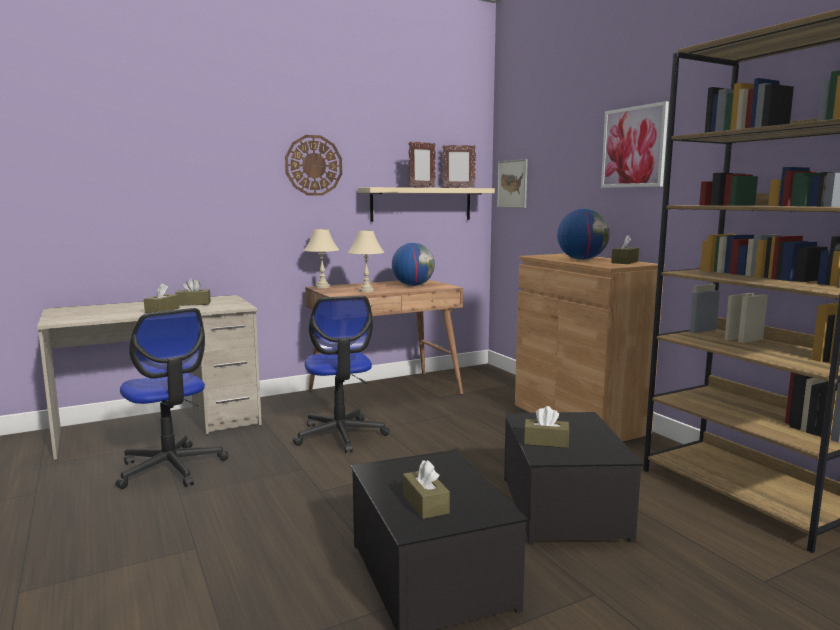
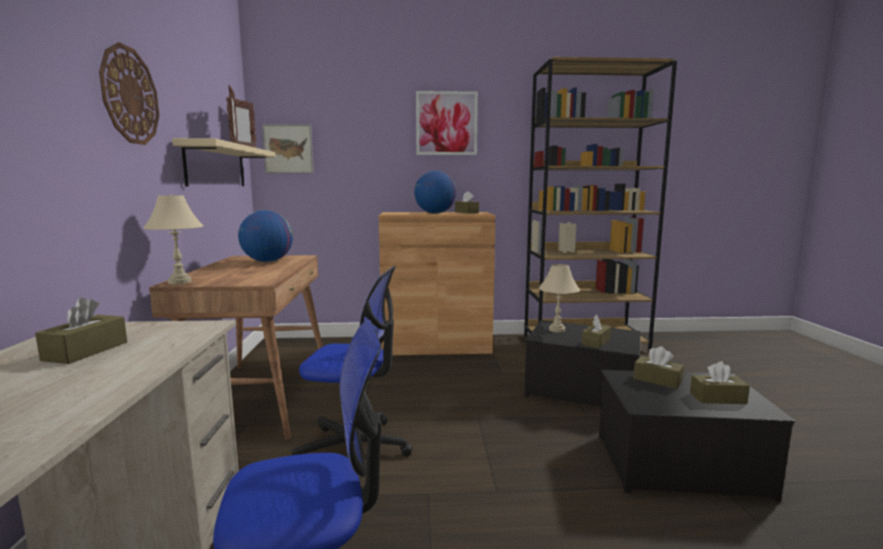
camera: 65 degrees left, 0 degrees up
brown tissue box [144,283,180,313] -> brown tissue box moved to [633,346,684,389]
beige table lamp [348,230,384,292] -> beige table lamp moved to [539,264,580,333]

